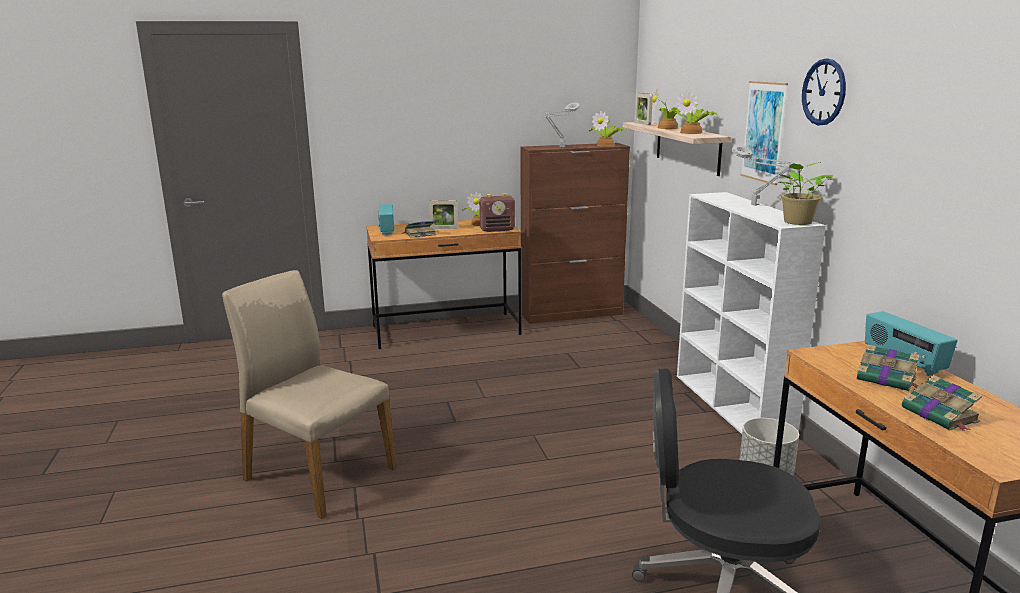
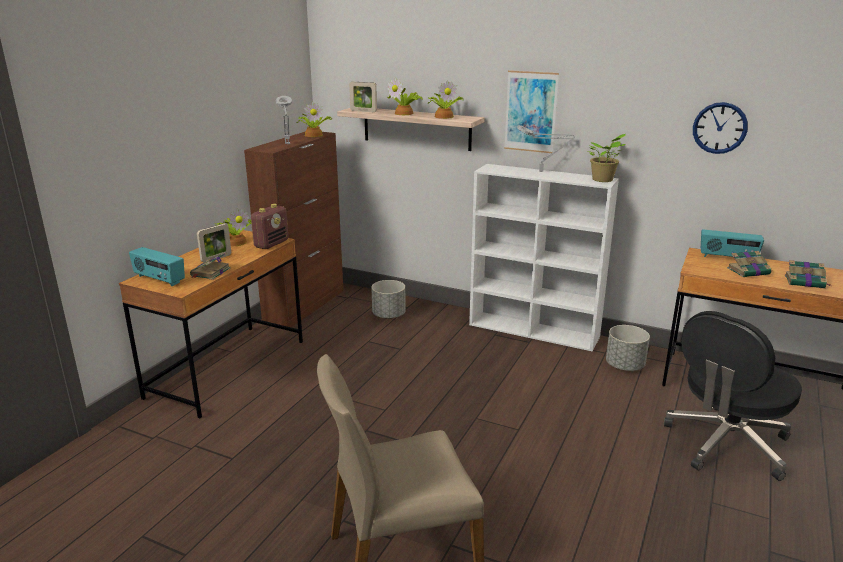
camera: 50 degrees left, 5 degrees up
wall clock [802,58,846,125] -> wall clock moved to [693,102,748,154]
none -> grey planter [371,280,406,319]

